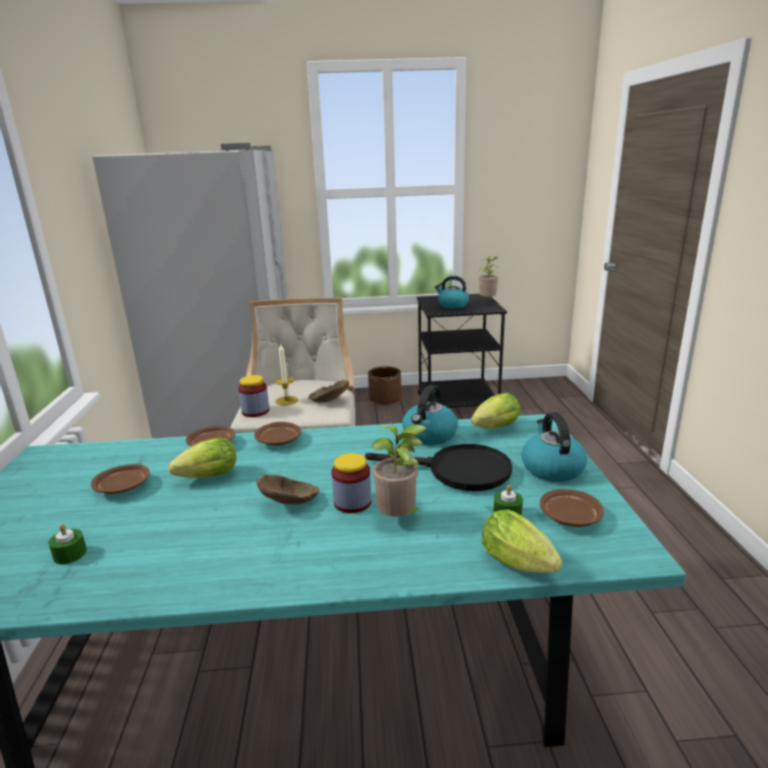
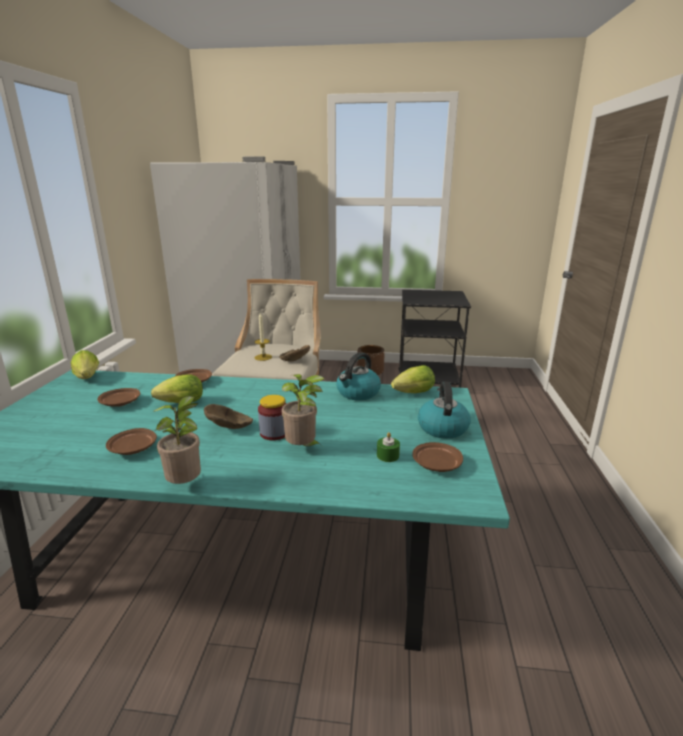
camera: 10 degrees right, 0 degrees up
green candle [48,524,87,564] -> none
jar [238,375,269,417] -> none
brown plate [254,422,301,446] -> brown plate moved to [106,428,157,455]
black frying pan [365,444,512,491] -> none
kettle [435,276,469,308] -> none
potted plant [479,256,499,298] -> potted plant moved to [153,396,201,484]
lettuce [482,509,562,573] -> lettuce moved to [71,350,99,379]

